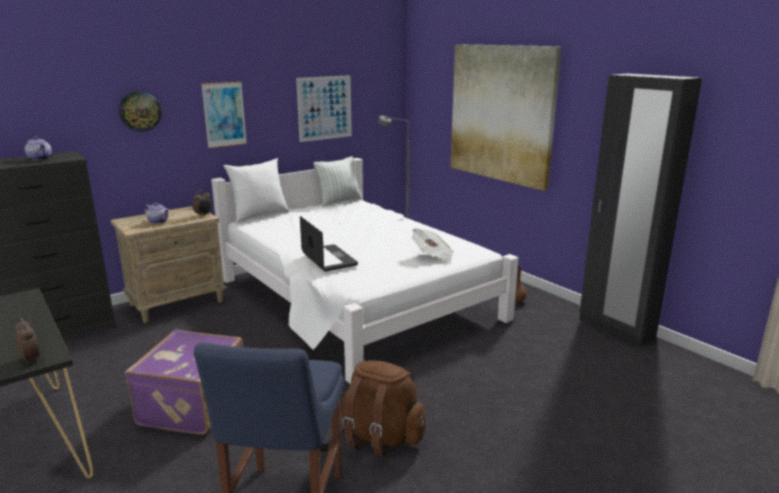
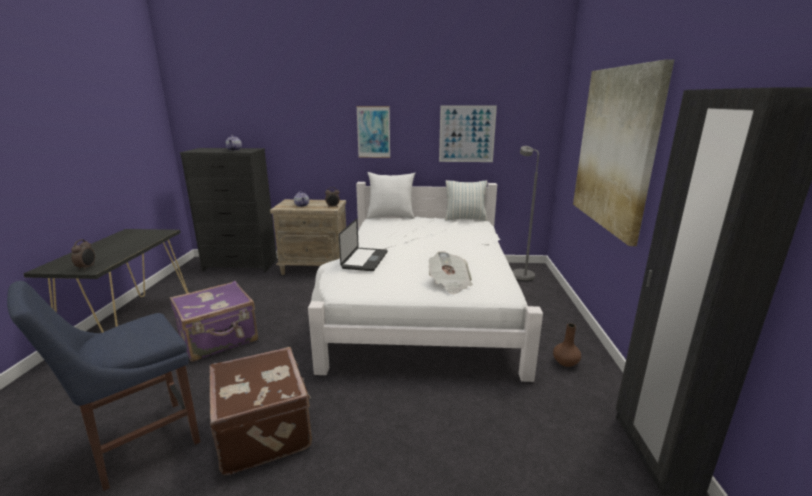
camera: 40 degrees right, 0 degrees up
wall clock [119,91,162,132] -> none
brown backpack [341,360,426,457] -> brown suitcase [209,347,312,476]

